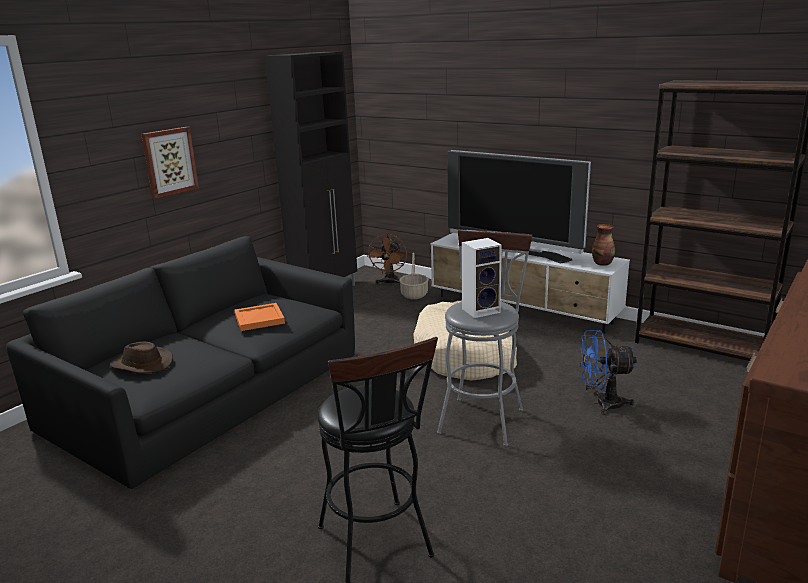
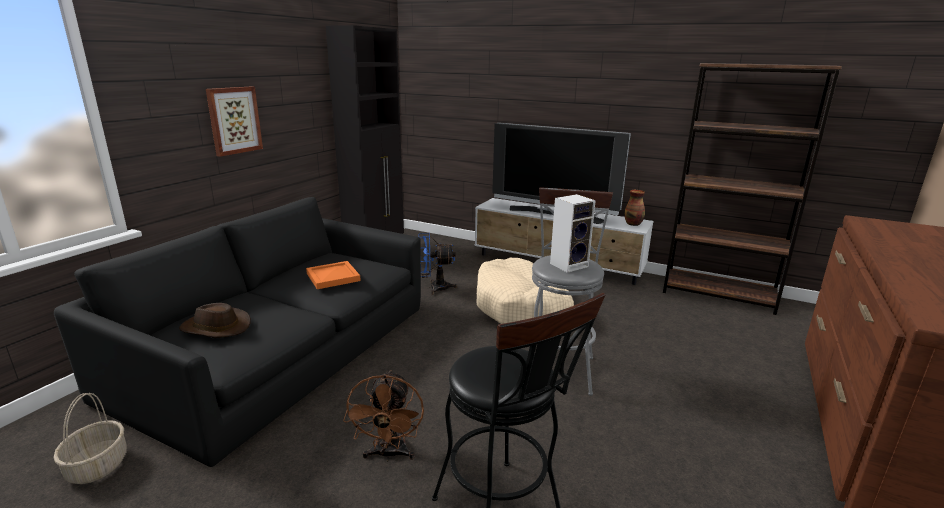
camera: 10 degrees left, 0 degrees up
brown fan [368,234,407,285] -> brown fan moved to [343,370,424,462]
basket [399,254,429,299] -> basket moved to [53,393,127,484]
blue fan [580,330,637,415] -> blue fan moved to [418,233,457,295]

